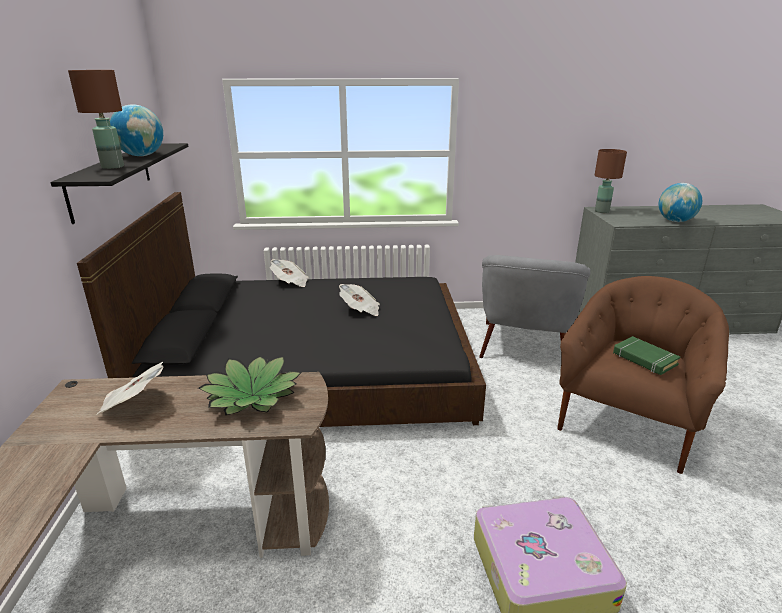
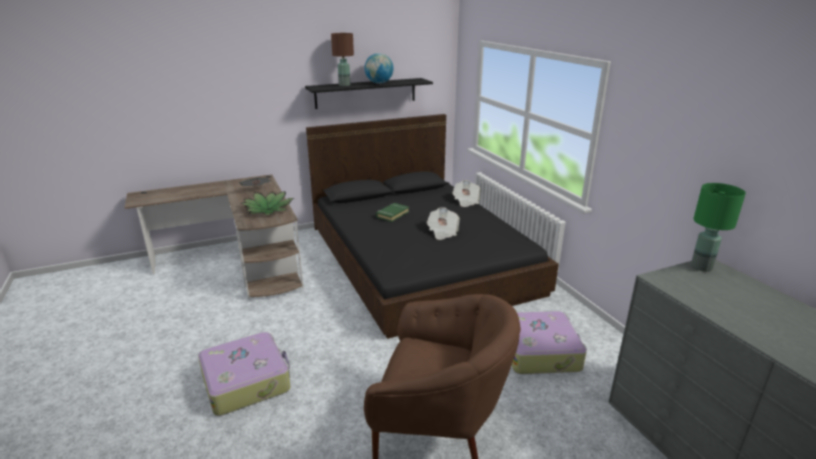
camera: 70 degrees right, 0 degrees up
grey armchair [479,255,591,358] -> suitcase [512,311,587,374]
brown table lamp [595,149,627,213] -> green table lamp [691,183,746,272]
green book [613,336,680,375] -> green book moved to [376,203,409,222]
globe [659,183,702,222] -> none

